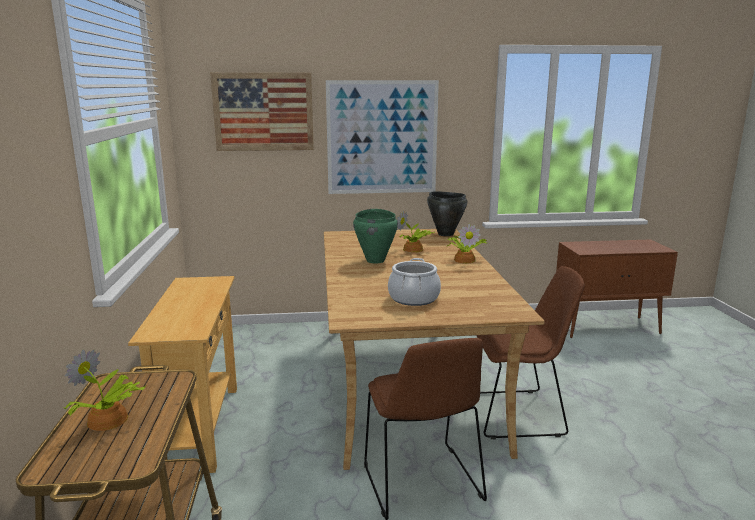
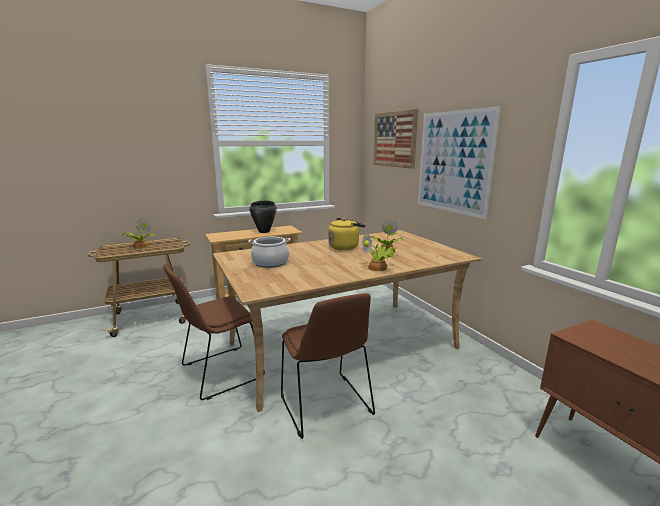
camera: 70 degrees right, 0 degrees up
green cooking pot [353,209,398,264] -> yellow kettle [328,218,365,250]
black cooking pot [427,191,467,236] -> black cooking pot moved to [249,200,277,233]

